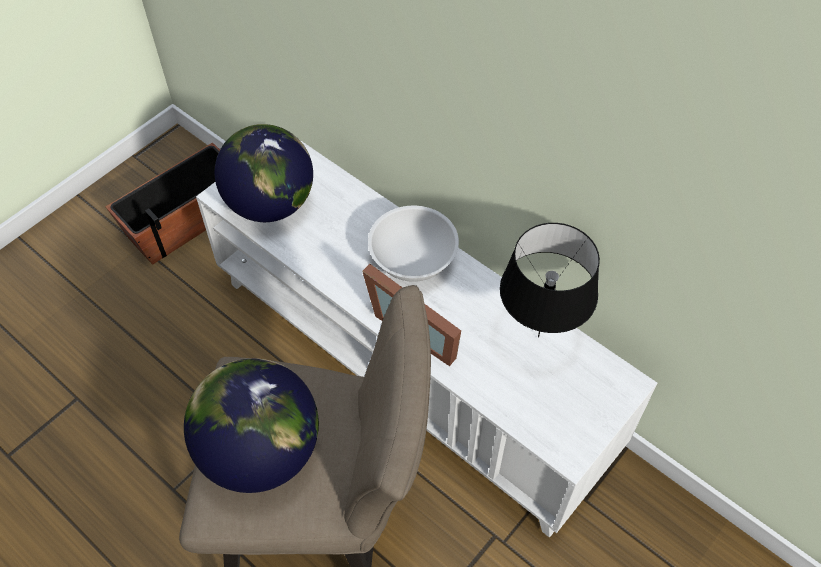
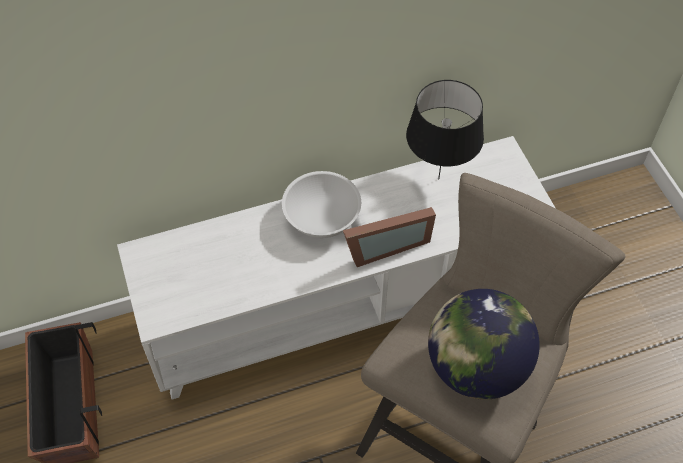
camera: 60 degrees left, 0 degrees up
globe [215,124,313,222] -> none

